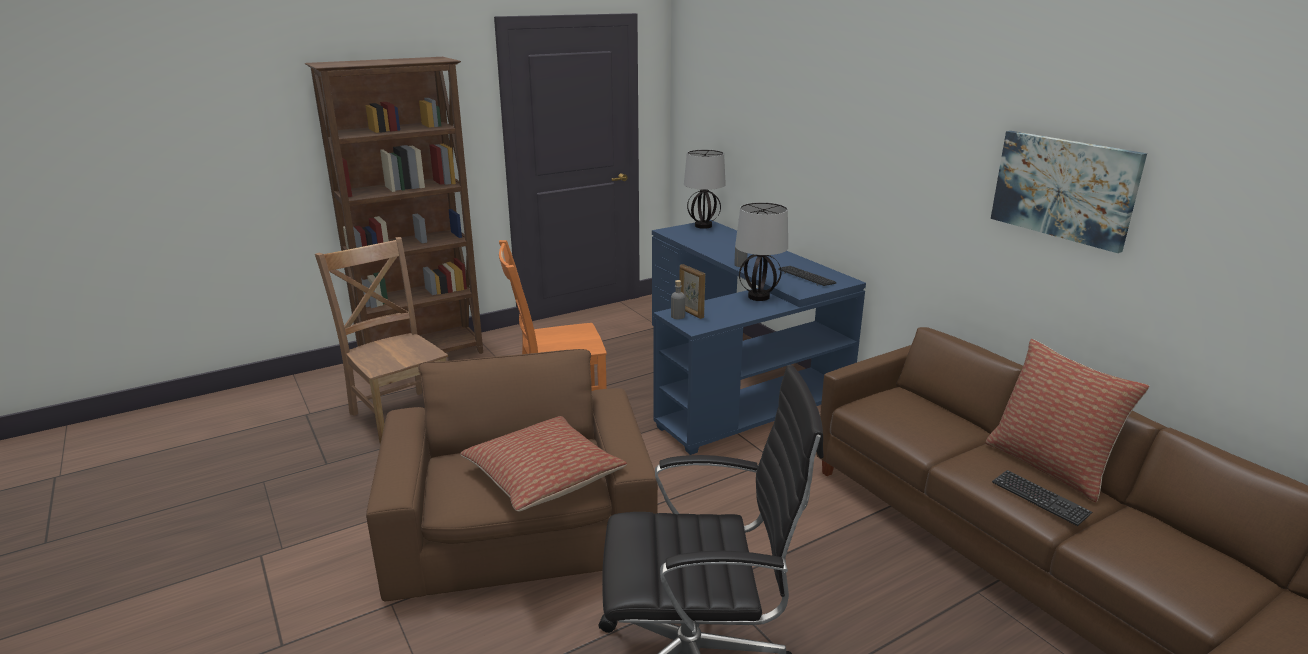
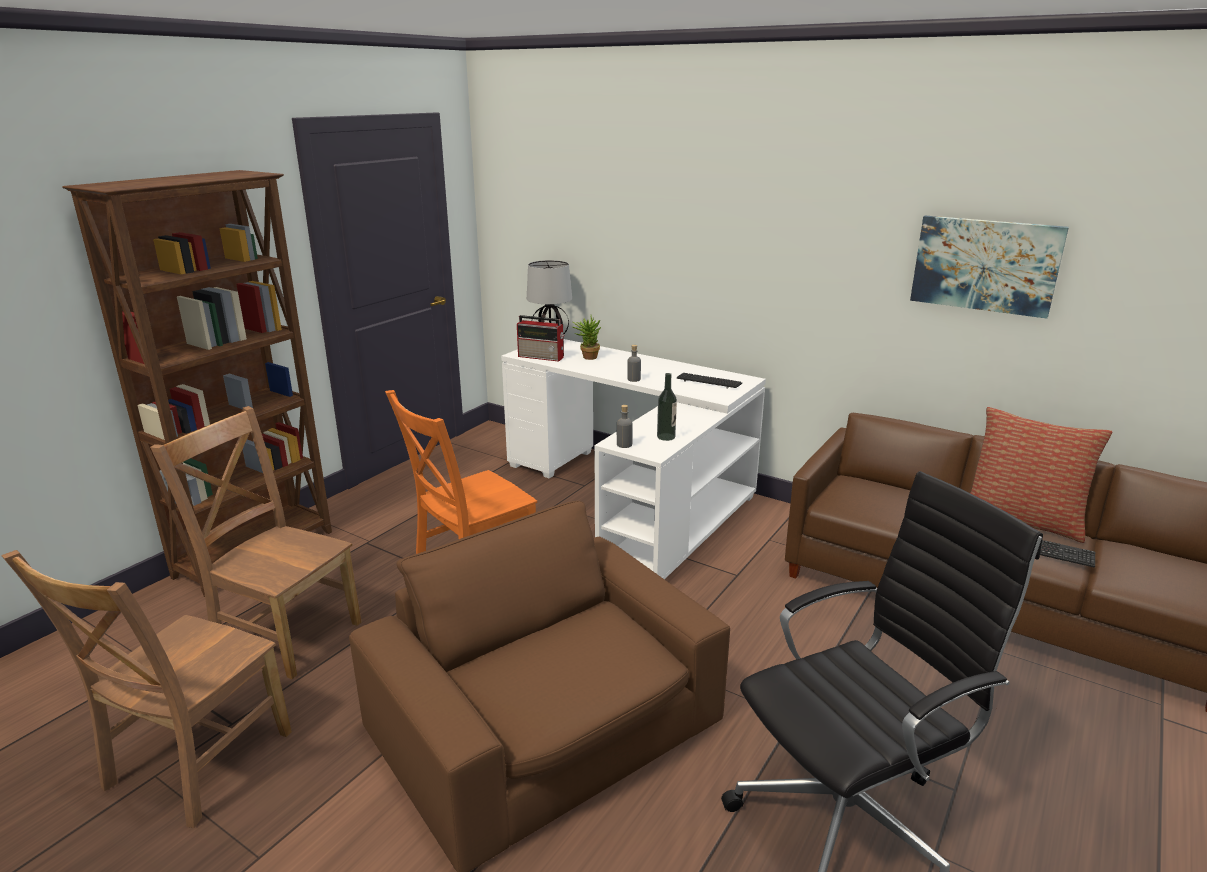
camera: 25 degrees left, 0 degrees up
pillow [460,416,627,511] -> none
blue desk [652,220,866,455] -> white desk [501,339,766,580]
picture frame [679,264,705,319] -> none
table lamp [735,202,788,301] -> none
none -> brown chair [1,550,292,828]
none -> radio [517,315,564,362]
none -> potted plant [572,317,601,360]
none -> bottle [657,373,677,441]

